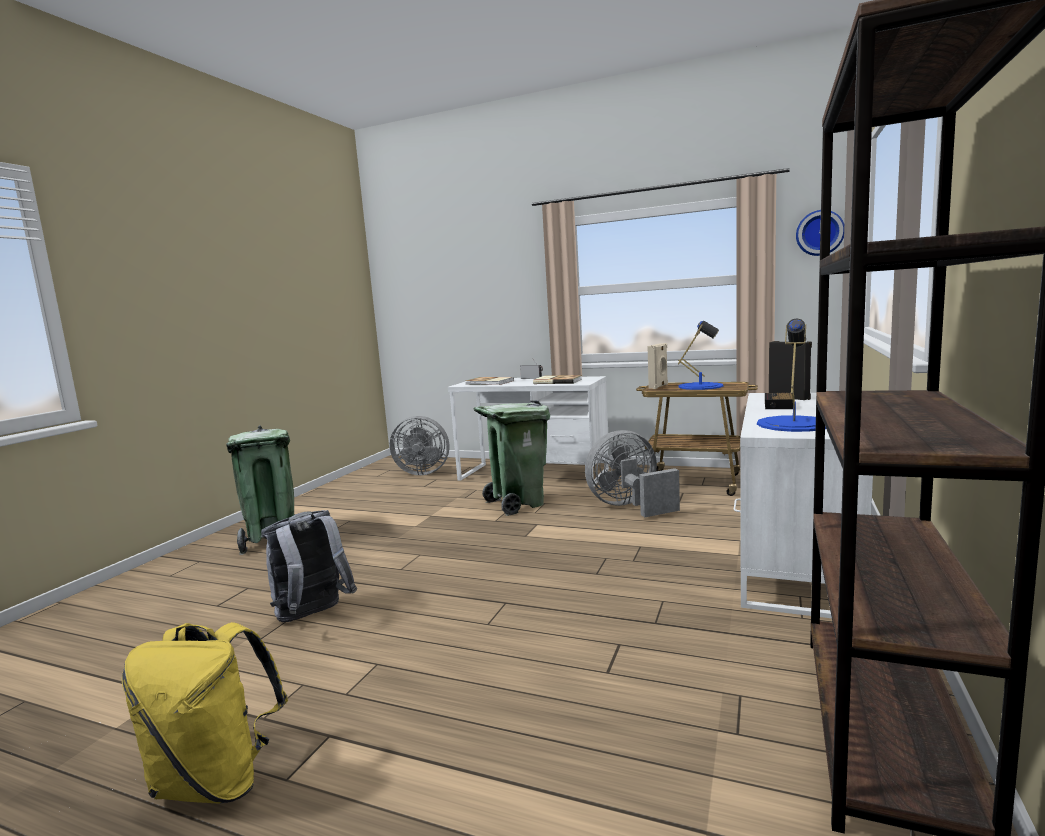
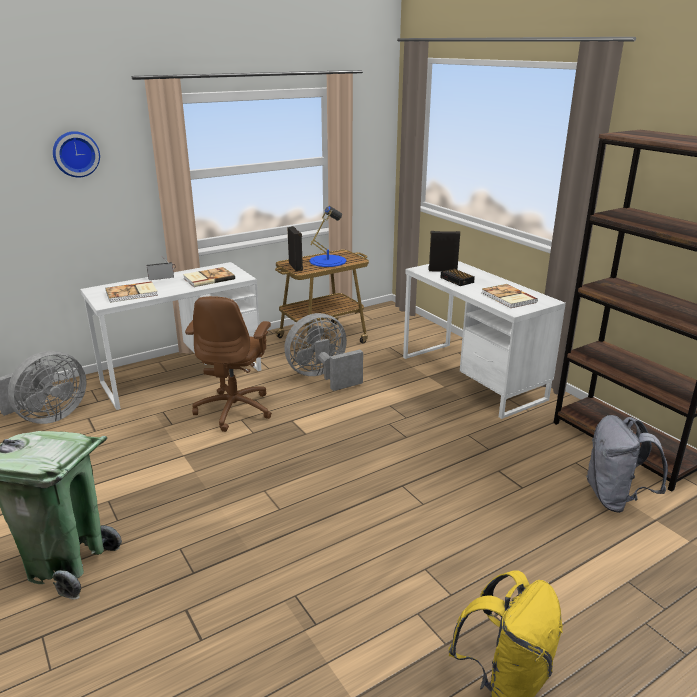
camera: 55 degrees left, 15 degrees up
grey backpack [261,510,357,622] -> grey backpack moved to [586,415,668,513]
green trash can [473,400,550,516] -> brown office chair [185,296,272,432]
grey fan [585,430,680,517] -> grey fan turned 45 degrees clockwise [284,313,363,391]
beige speaker [647,343,668,389] -> black speaker [287,226,303,271]
blue table lamp [757,318,826,432] -> book [482,284,538,308]
wall clock [796,210,844,256] -> wall clock moved to [53,131,100,177]

